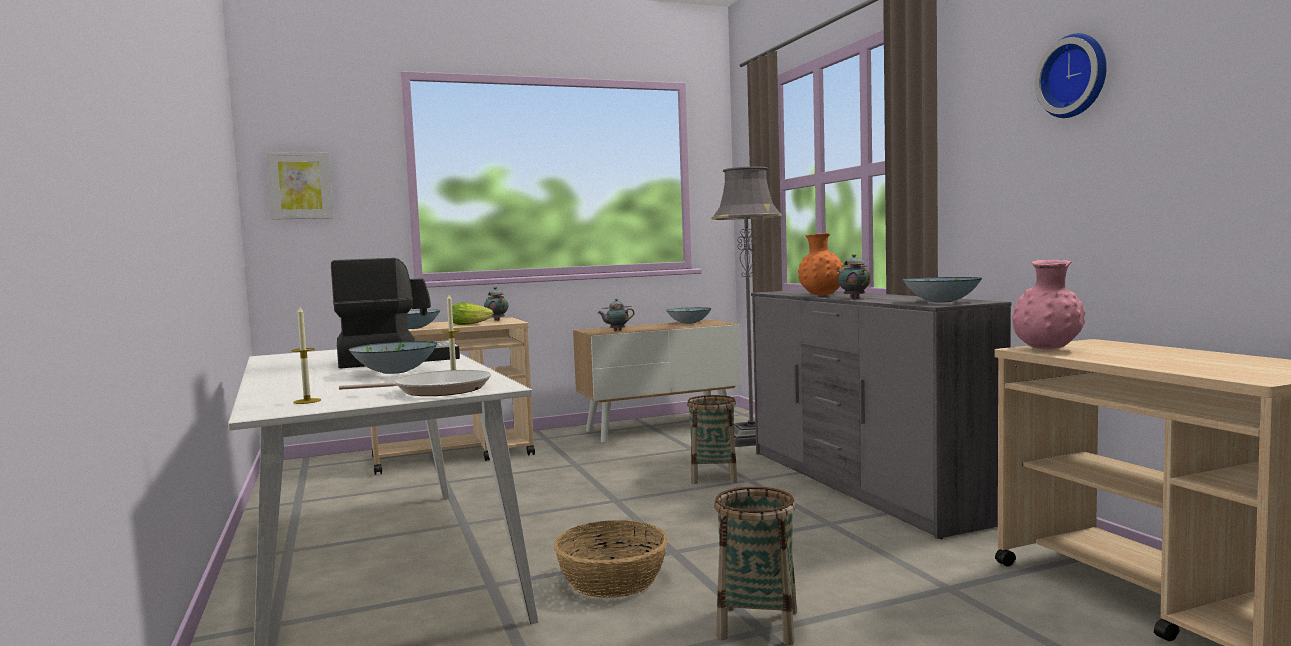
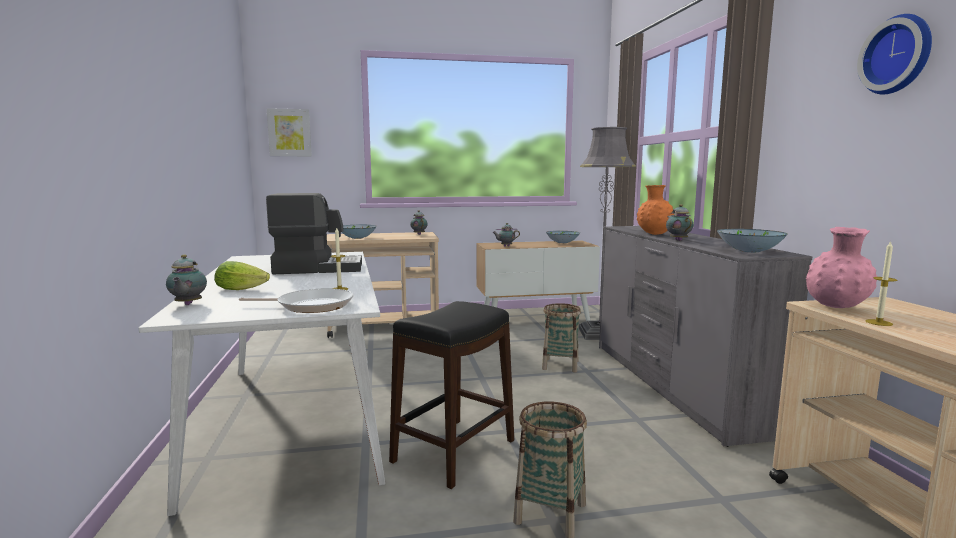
camera: 10 degrees right, 5 degrees up
candle [291,306,321,404] -> candle moved to [865,241,897,326]
bowl [349,341,437,374] -> none
lettuce [452,303,493,325] -> lettuce moved to [214,261,270,290]
basket [554,520,668,598] -> black stool [389,301,514,489]
none -> teapot [166,254,207,305]

